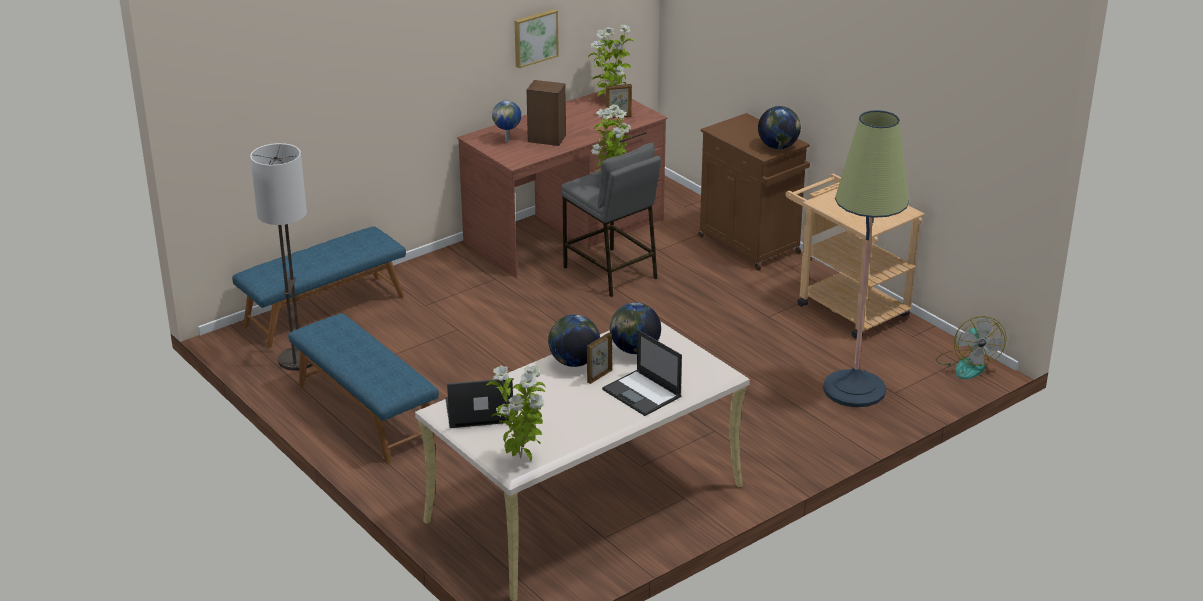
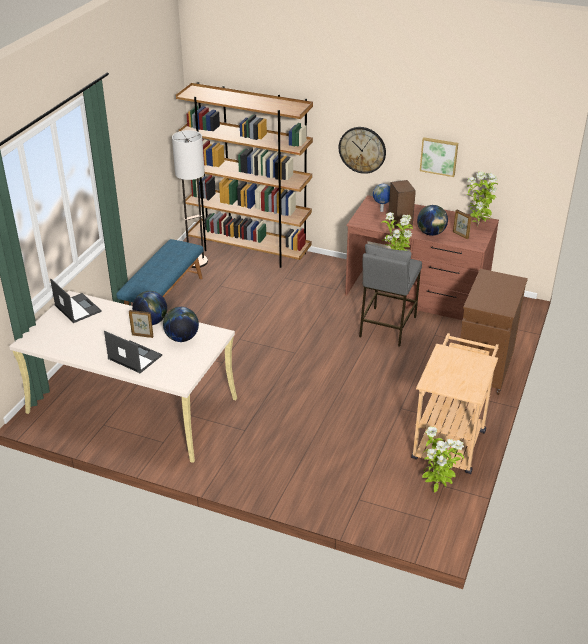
camera: 60 degrees right, 5 degrees up
blue bench [232,226,406,348] -> brown bookcase [176,82,313,268]
potted plant [486,365,546,461] -> potted plant moved to [422,426,464,492]
laptop [602,330,682,416] -> laptop turned 105 degrees clockwise [104,331,162,373]
globe [758,106,801,149] -> globe moved to [417,205,448,236]
floor lamp [823,110,909,407] -> none
fan [936,316,1006,379] -> none
none -> wall clock [339,127,386,174]

